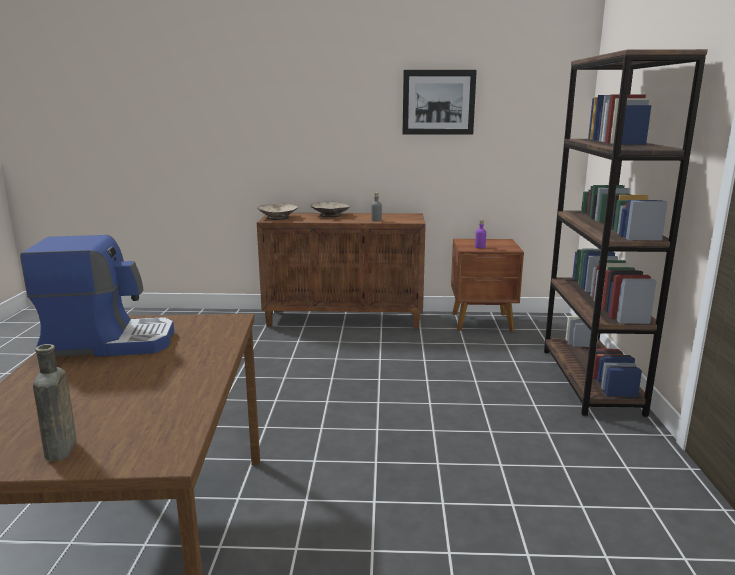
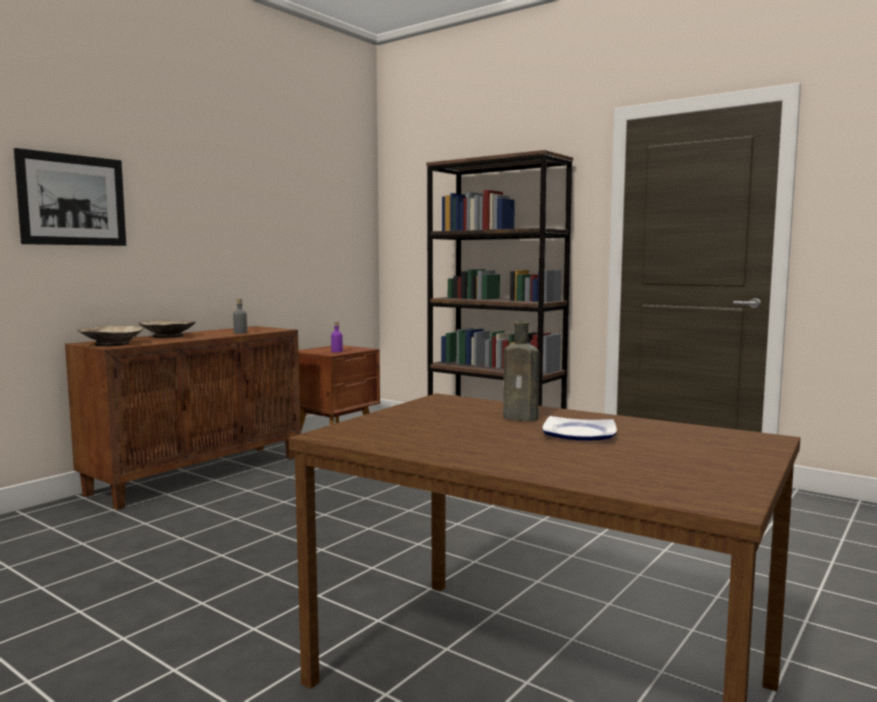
camera: 55 degrees left, 10 degrees down
coffee machine [20,235,174,357] -> none
brown bottle [33,344,77,461] -> brown bottle moved to [503,321,539,422]
picture [403,70,477,135] -> picture moved to [14,148,126,246]
none -> plate [542,416,617,441]

